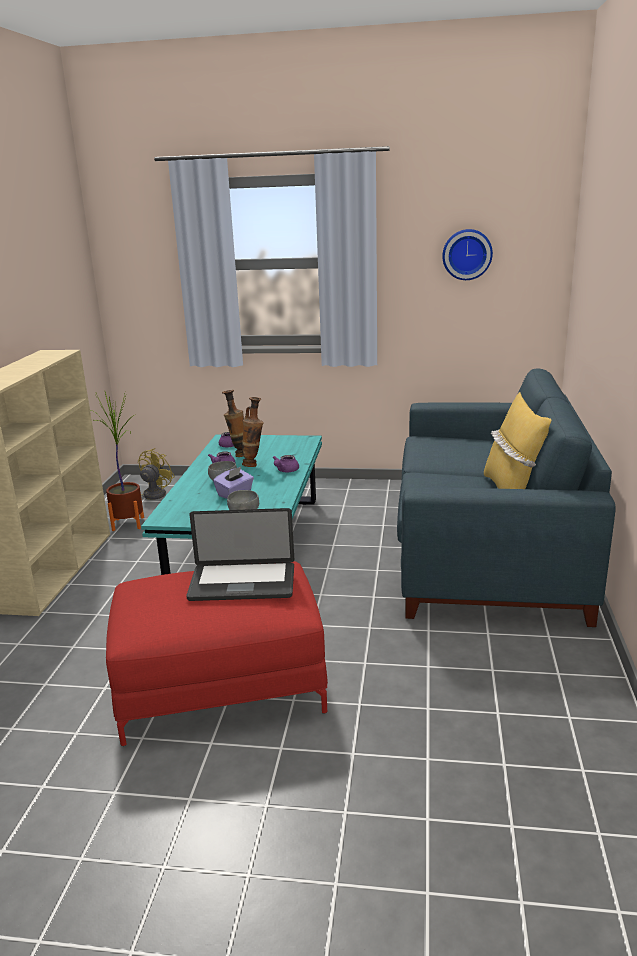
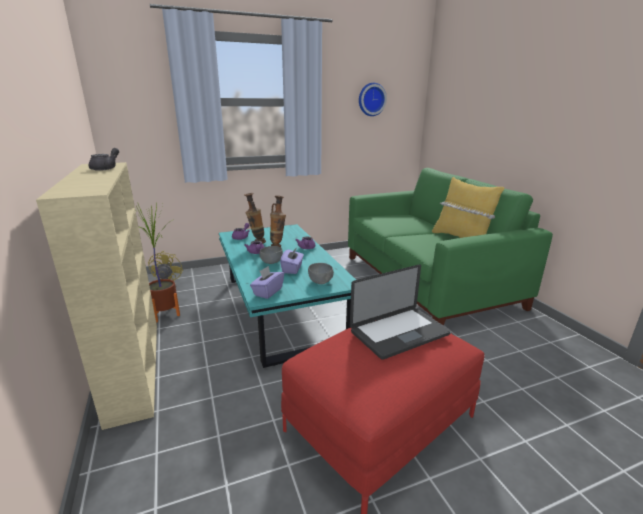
camera: 30 degrees left, 0 degrees up
blue sofa [397,369,616,627] -> green sofa [348,168,553,325]
none -> grey teapot [89,148,119,171]
none -> purple tissue box [250,266,284,299]

